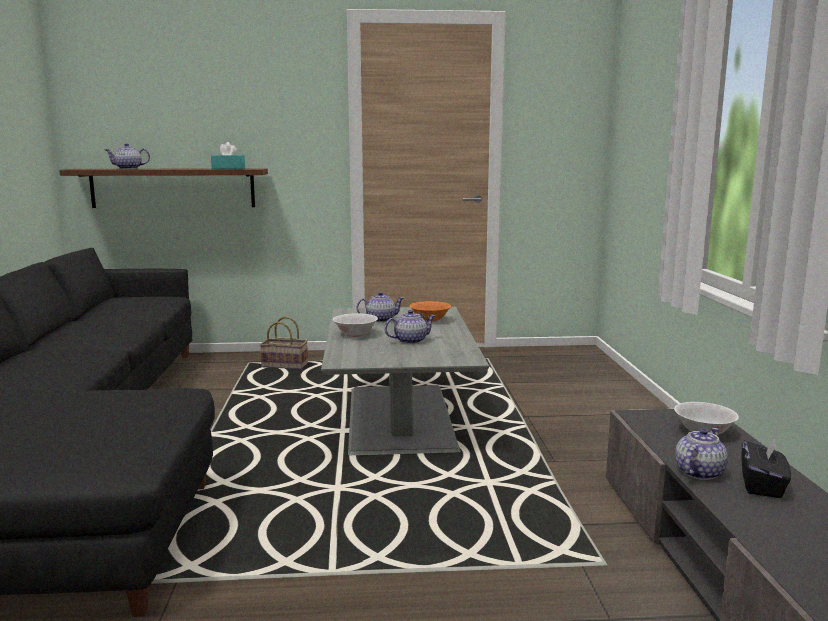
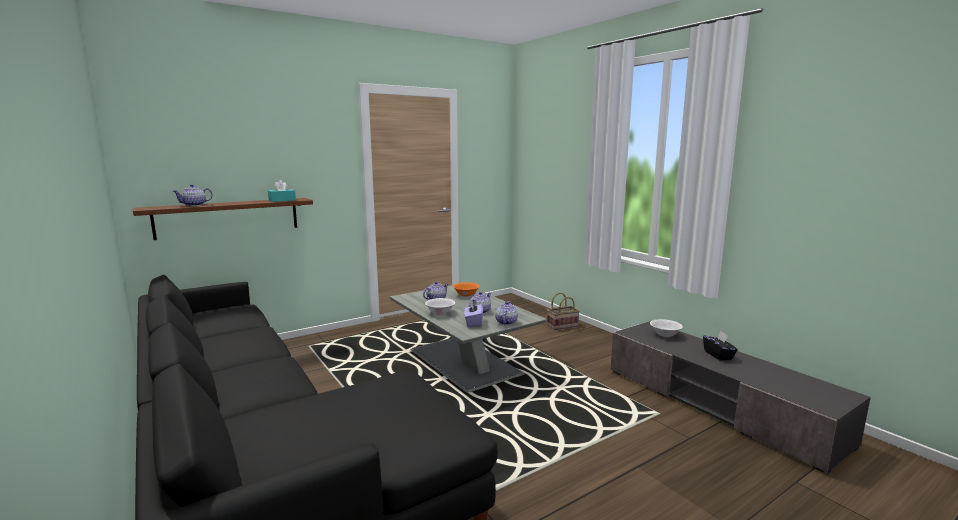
camera: 30 degrees left, 0 degrees up
basket [260,316,308,369] -> basket moved to [547,293,580,330]
teapot [675,428,728,480] -> teapot moved to [495,301,518,325]
none -> purple tissue box [464,301,483,327]

